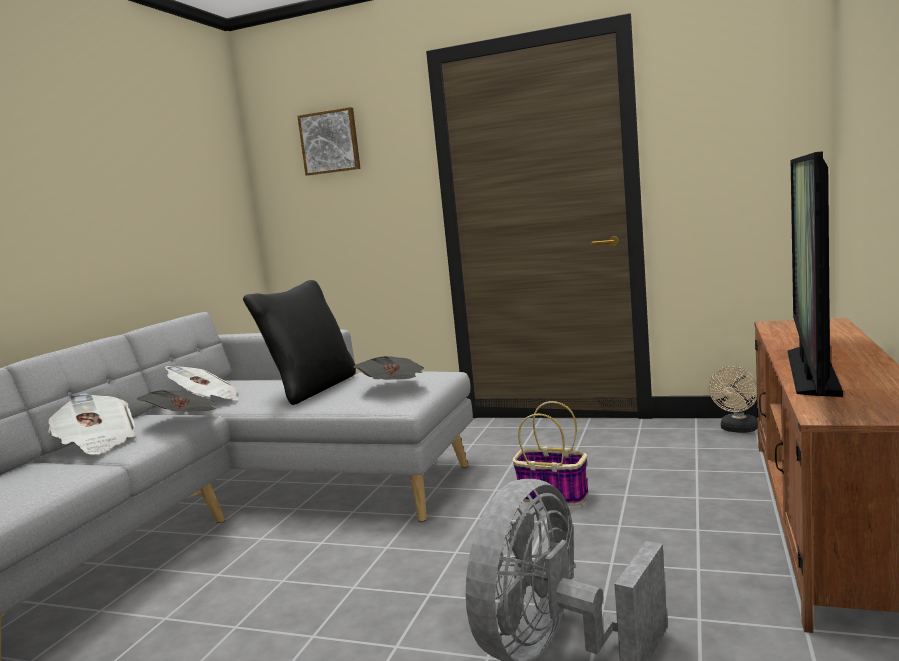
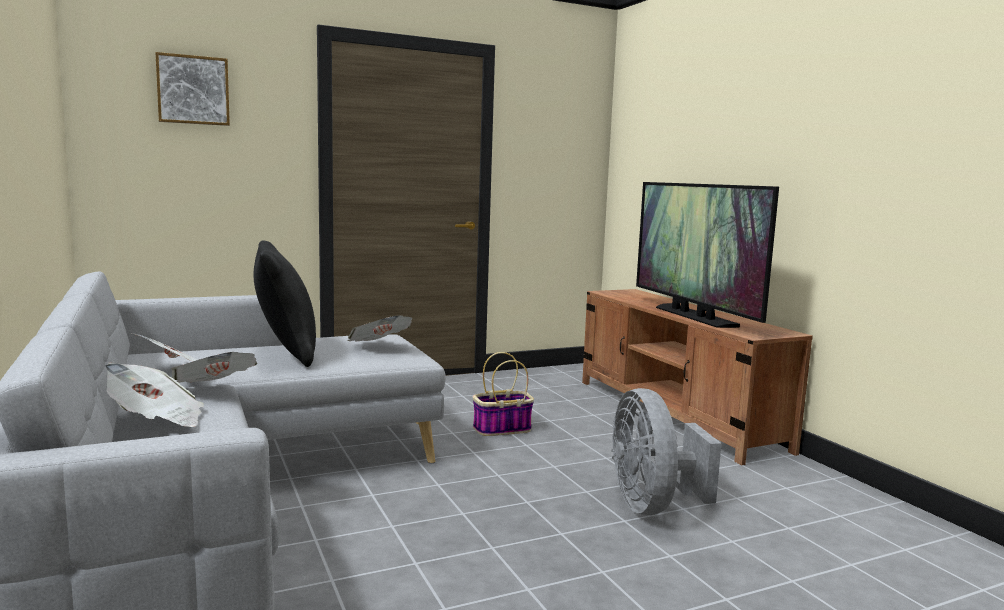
camera: 45 degrees left, 0 degrees up
beige fan [709,366,758,433] -> none

